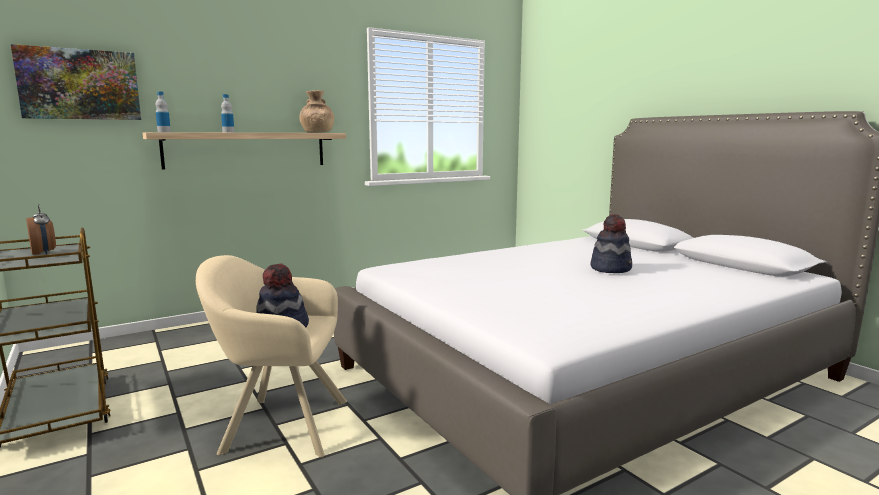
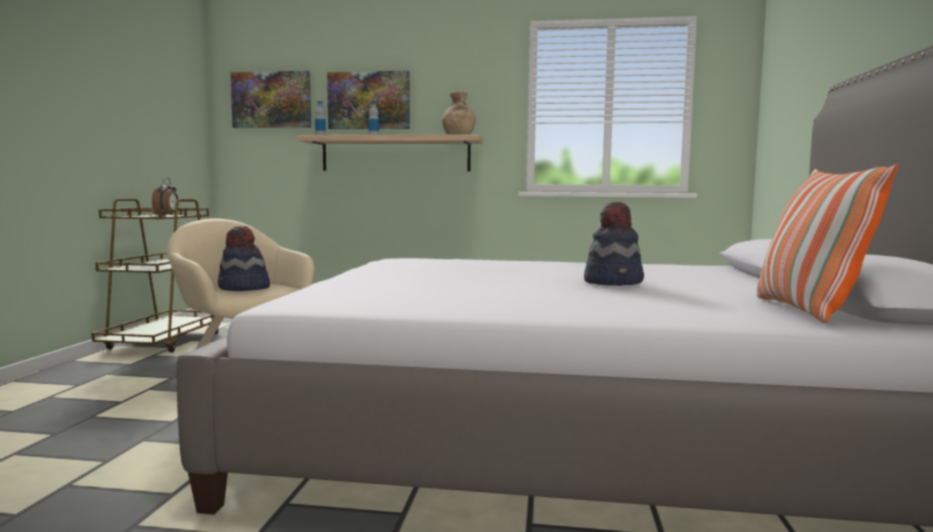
camera: 40 degrees right, 5 degrees down
none -> picture [327,71,410,129]
none -> pillow [757,164,898,323]

